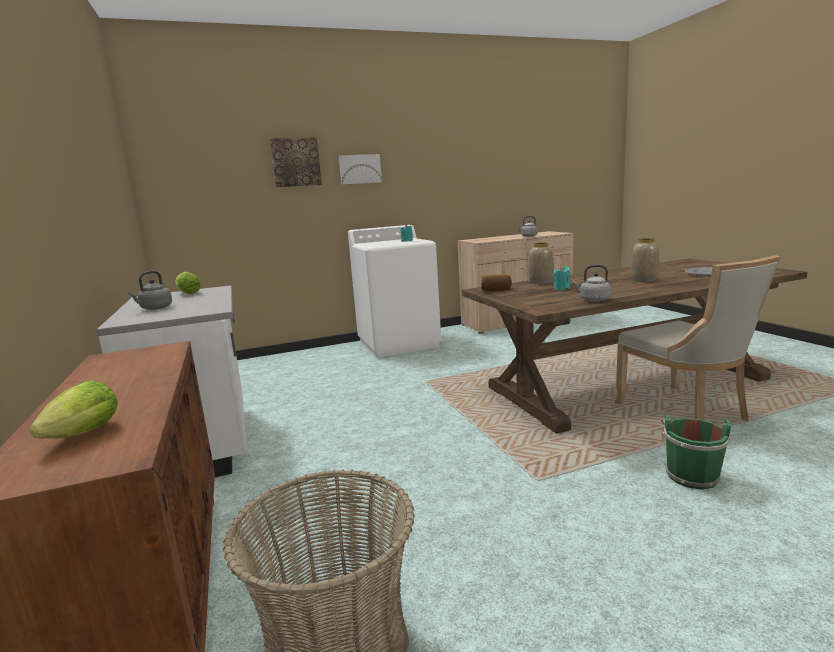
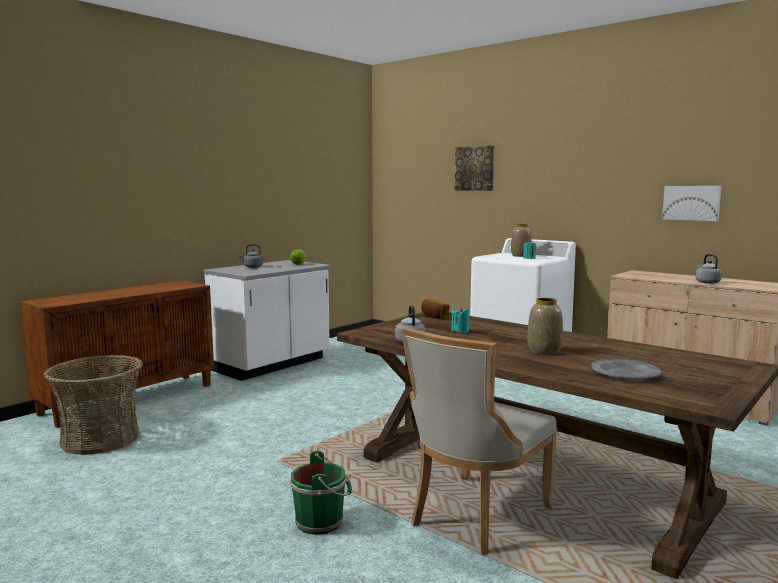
camera: 60 degrees right, 5 degrees down
lettuce [29,380,118,439] -> none
picture [339,154,382,185] -> picture moved to [662,186,722,221]
vase [528,242,554,284] -> vase moved to [511,224,532,257]

